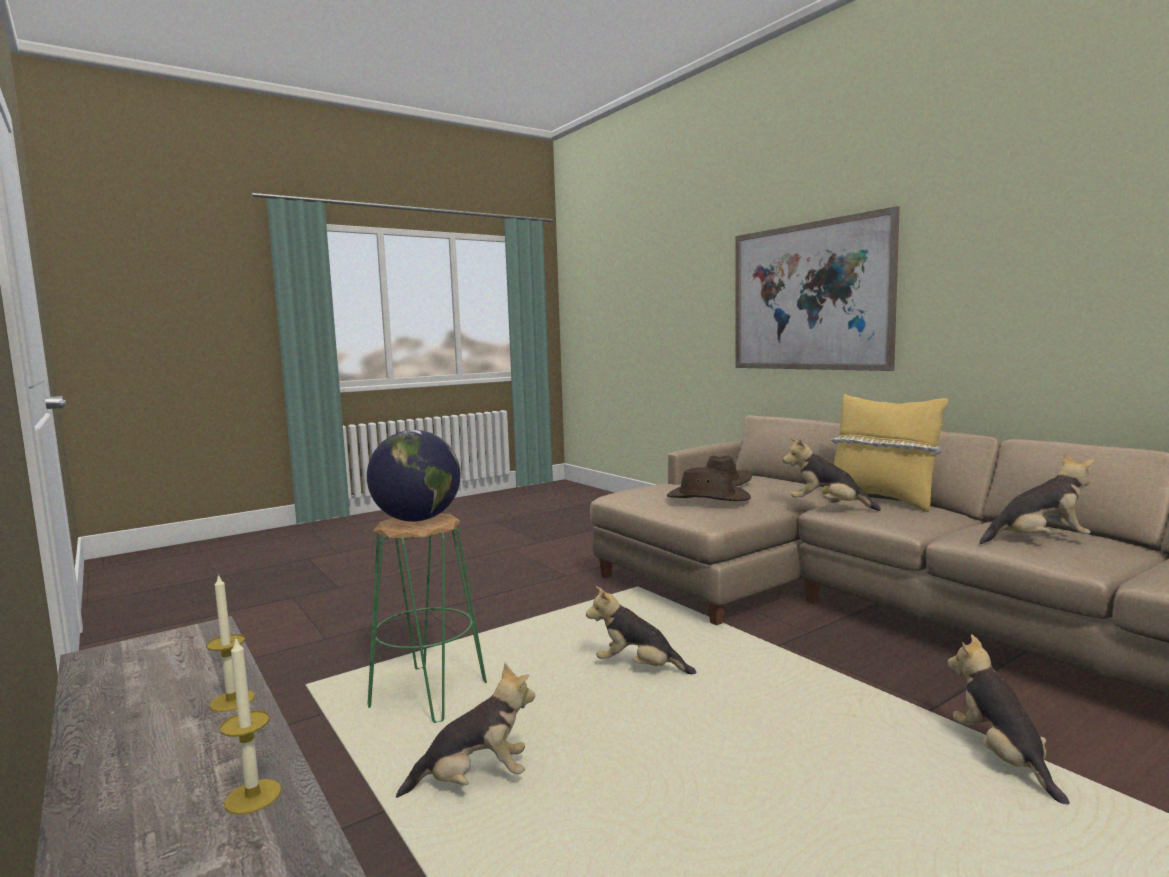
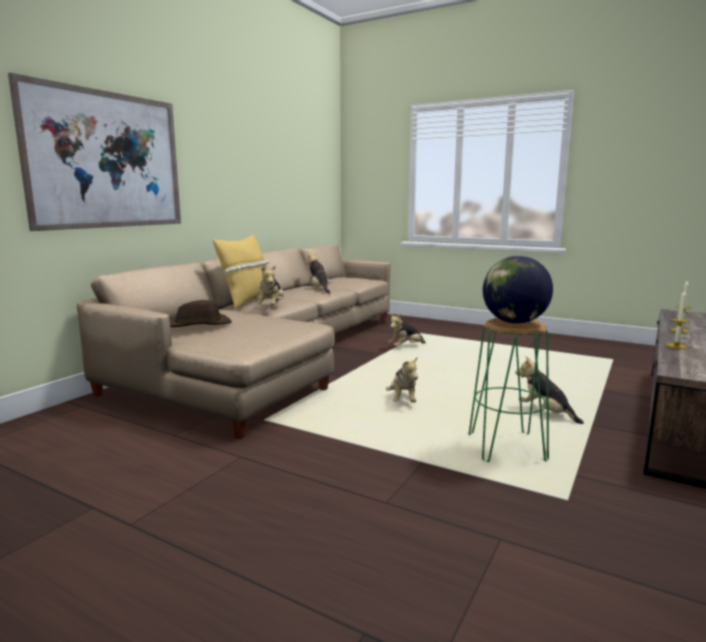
camera: 115 degrees left, 5 degrees up
brown hat [667,467,751,501] -> none

